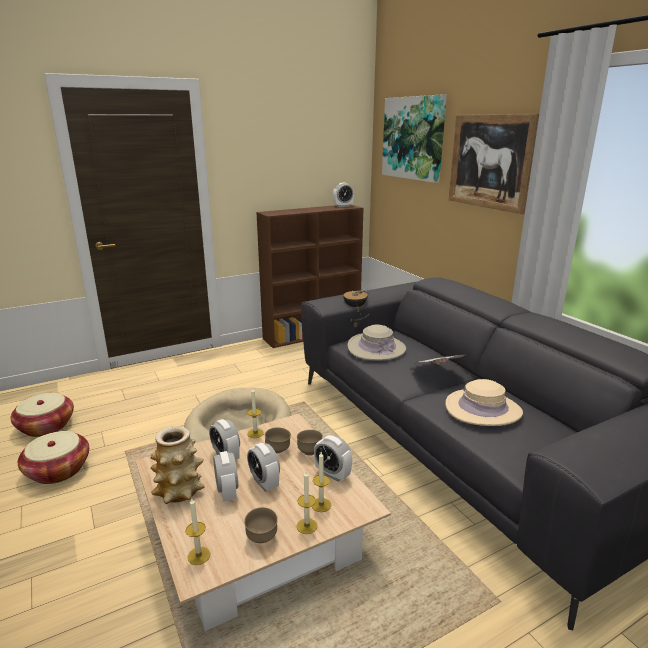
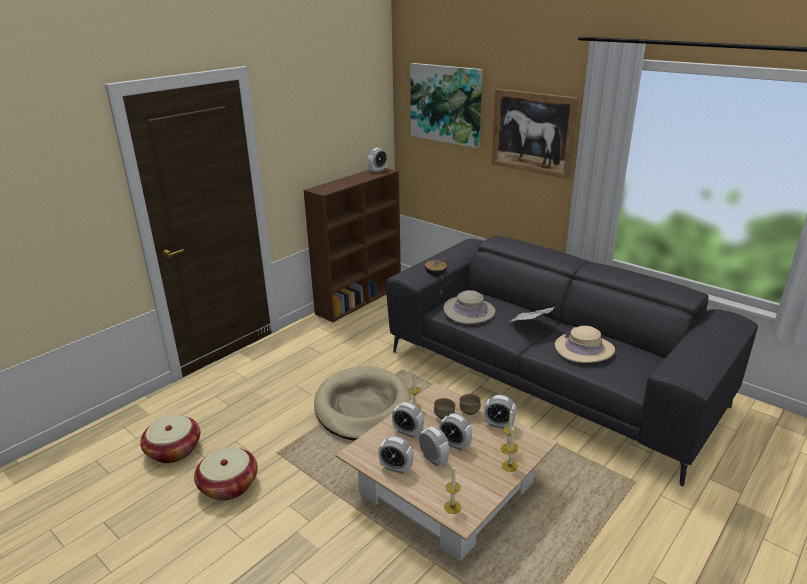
camera: 20 degrees left, 5 degrees up
vase [150,426,205,504] -> alarm clock [378,436,414,474]
brown bowl [244,507,278,543] -> none

